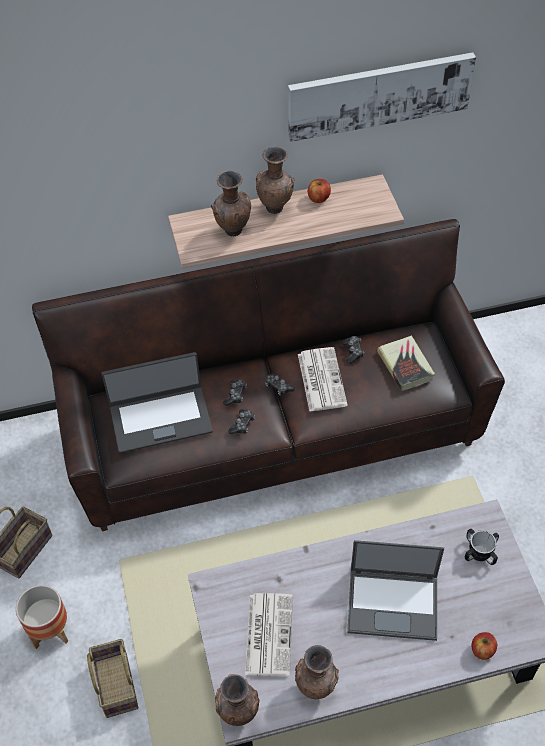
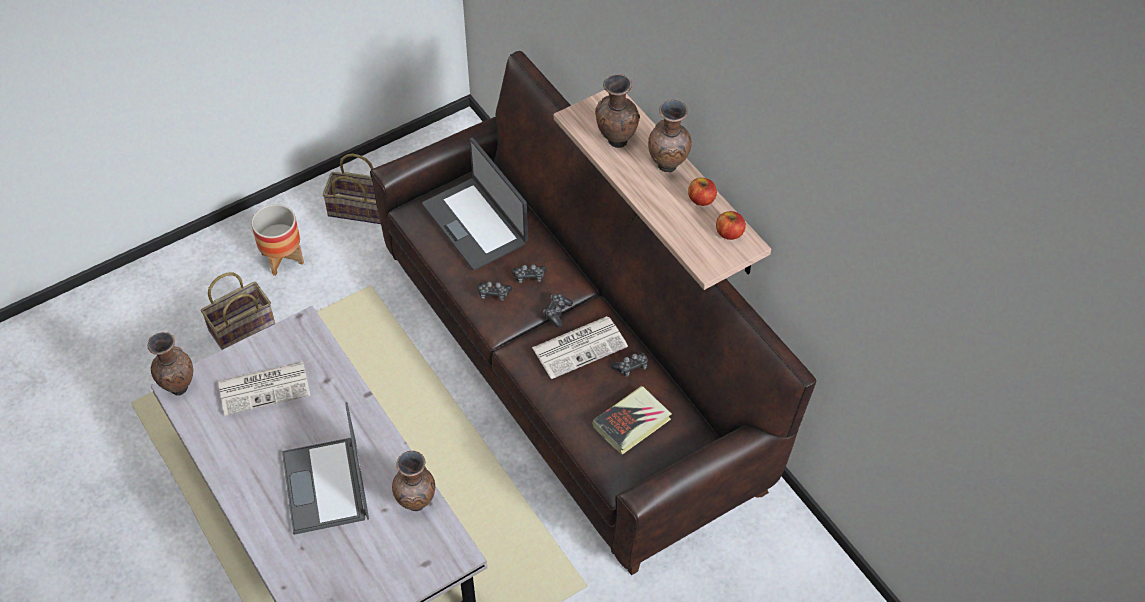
camera: 70 degrees right, 0 degrees up
picture [288,52,476,142] -> none
brown vase [295,645,339,699] -> brown vase moved to [392,451,435,511]
mug [465,529,499,565] -> none
apple [471,632,497,660] -> apple moved to [716,211,746,240]

